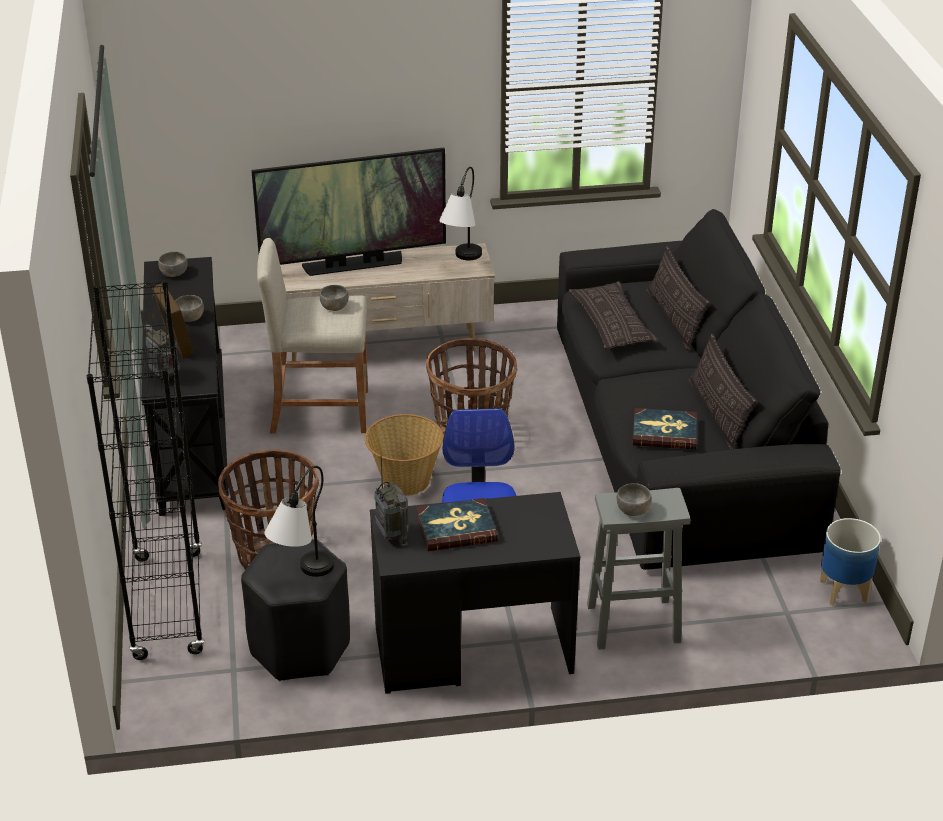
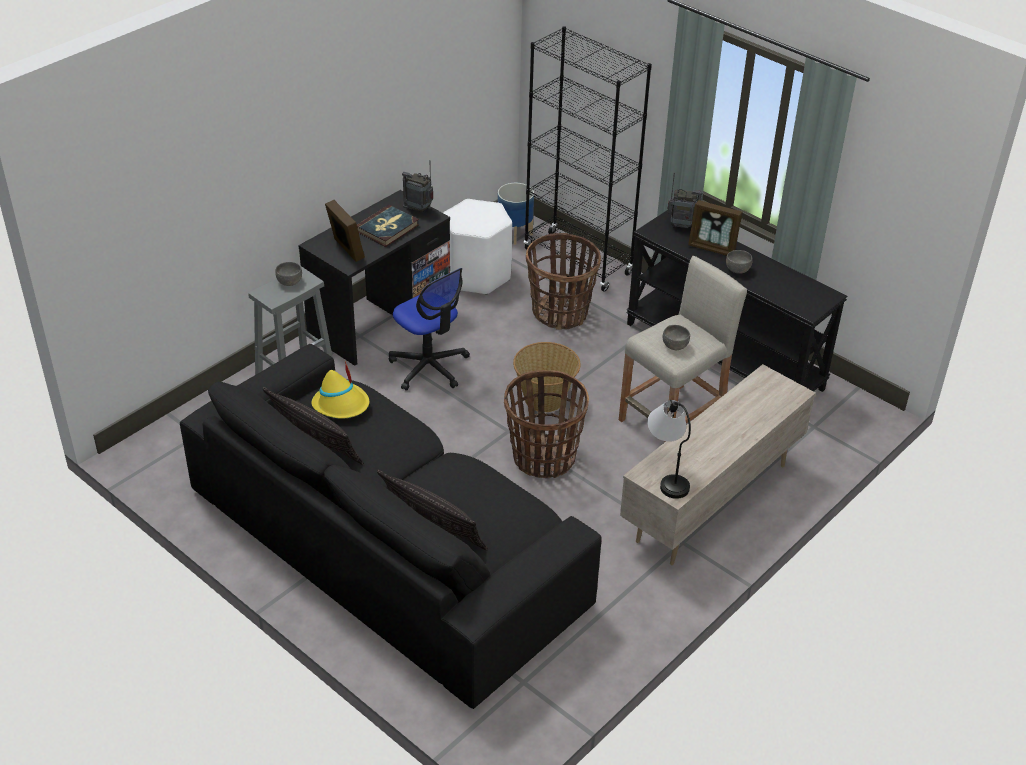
camera: 140 degrees right, 5 degrees up
grey bowl [158,251,188,277] -> none
black stool [241,539,350,681] -> white stool [443,199,512,295]
television [251,147,446,276] -> none
table lamp [264,466,335,577] -> none
pillow [569,281,659,350] -> none
book [632,408,697,450] -> yellow hat [311,361,369,419]
planter [820,518,881,606] -> planter moved to [498,183,534,245]
none -> picture frame [325,200,365,262]

